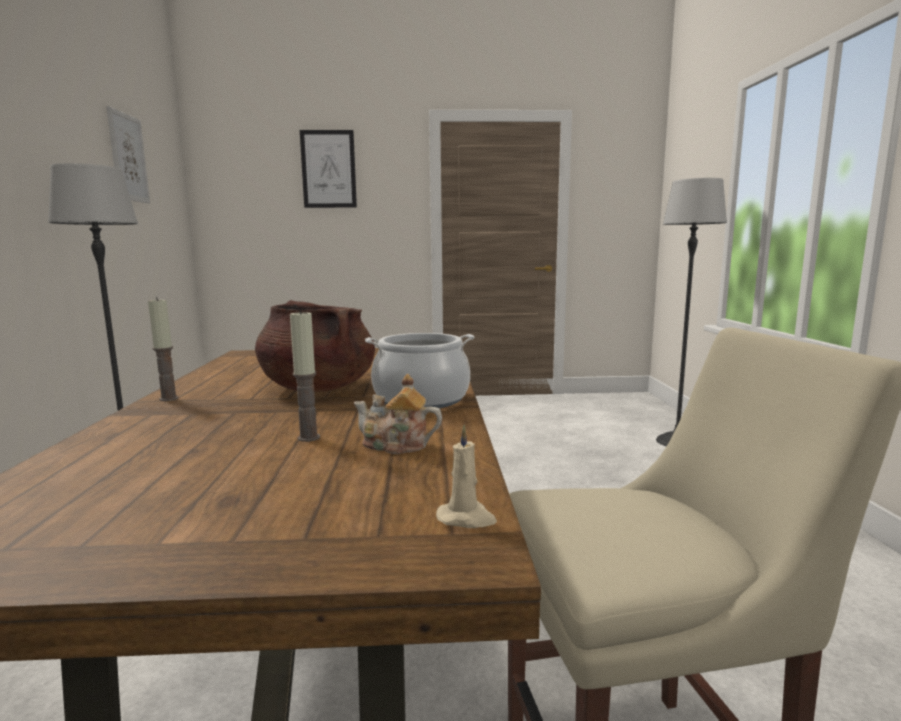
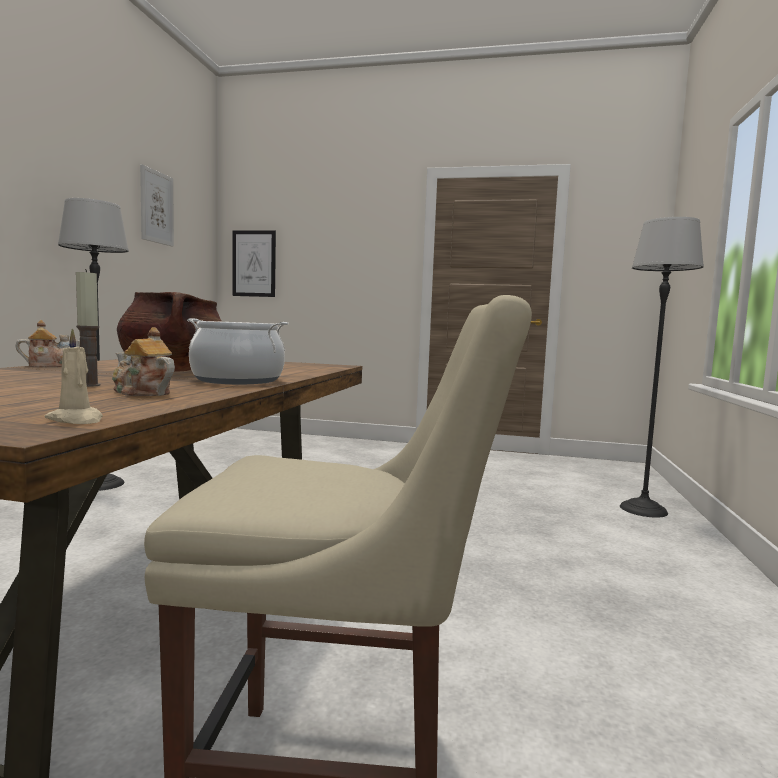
camera: 15 degrees right, 5 degrees down
candle [148,297,179,401] -> teapot [15,320,80,367]
picture [300,130,357,208] -> picture moved to [232,230,276,297]

